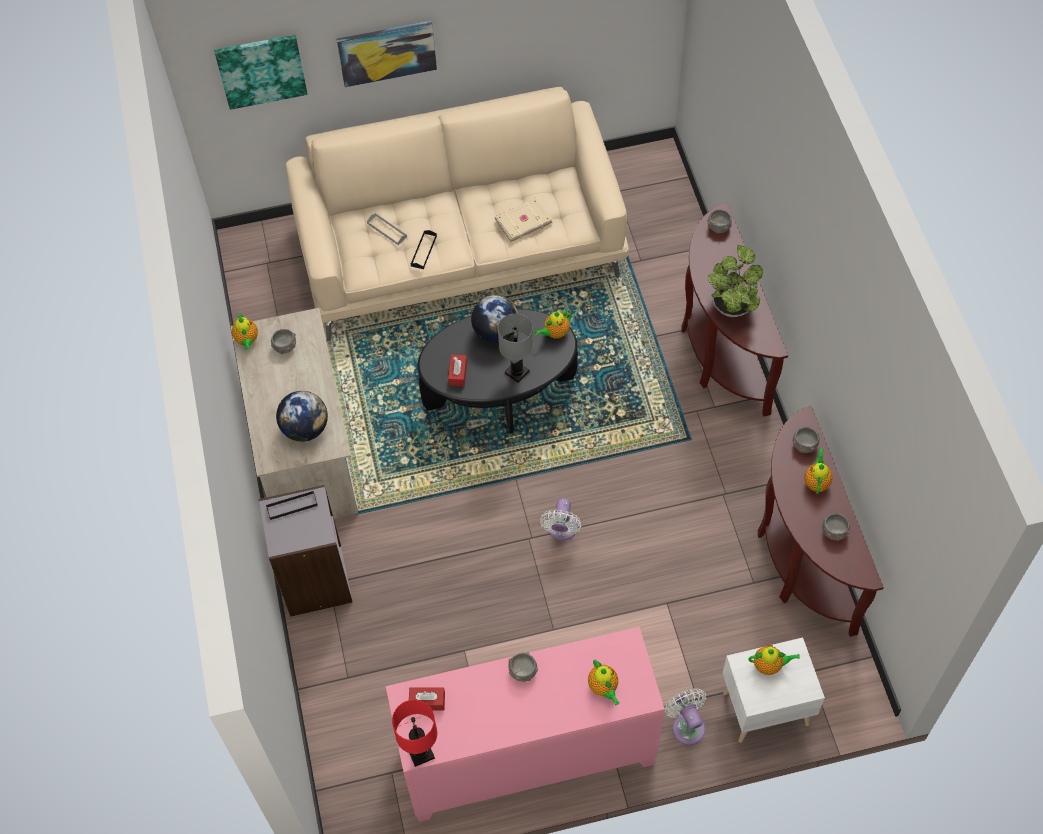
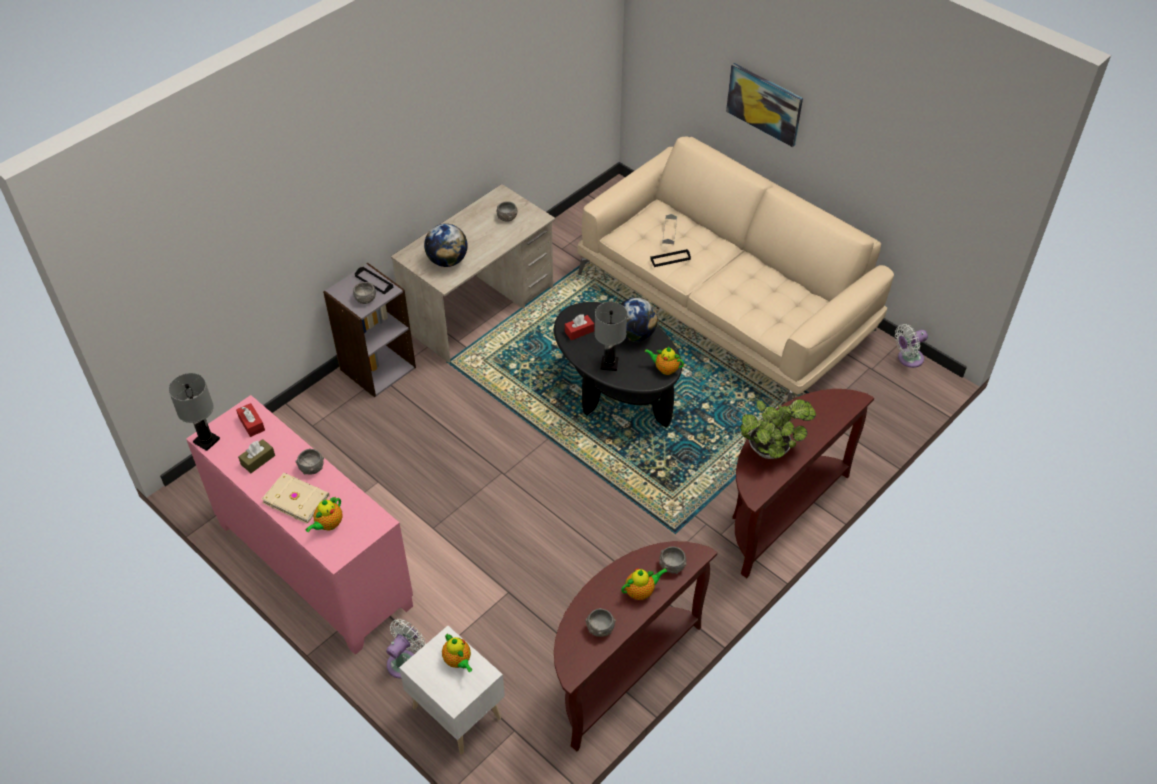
camera: 55 degrees right, 10 degrees down
picture [214,35,308,110] -> none
teapot [232,312,258,350] -> none
red table lamp [392,700,437,767] -> grey table lamp [168,373,220,451]
beige book [495,198,552,243] -> beige book moved to [262,473,330,524]
white fan [540,498,581,541] -> white fan moved to [895,324,928,368]
grey bowl [708,209,732,234] -> grey bowl moved to [353,282,376,304]
none -> brown tissue box [238,439,275,473]

